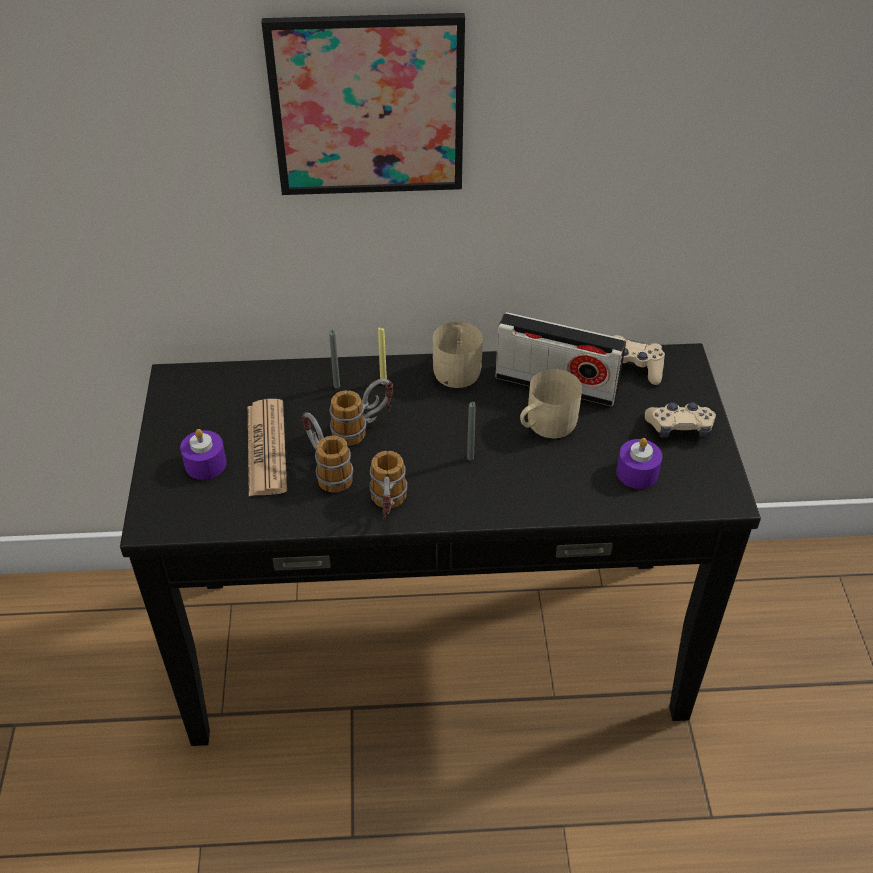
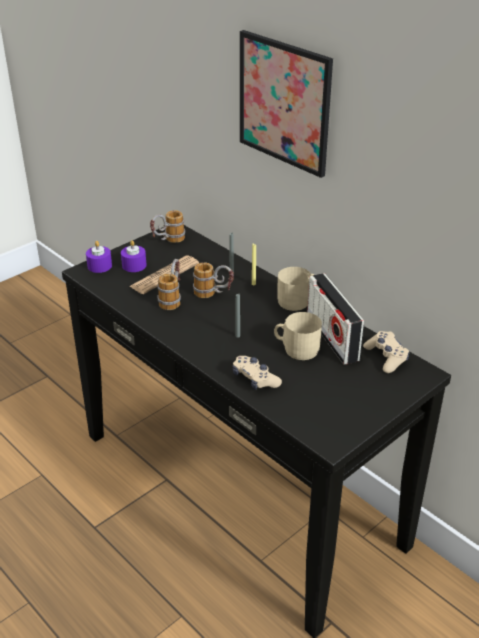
camera: 50 degrees right, 10 degrees down
mug [370,451,407,519] -> mug moved to [150,210,185,243]
purple candle [616,438,662,489] -> purple candle moved to [86,241,112,273]
beige game controller [645,402,716,438] -> beige game controller moved to [232,356,282,390]

